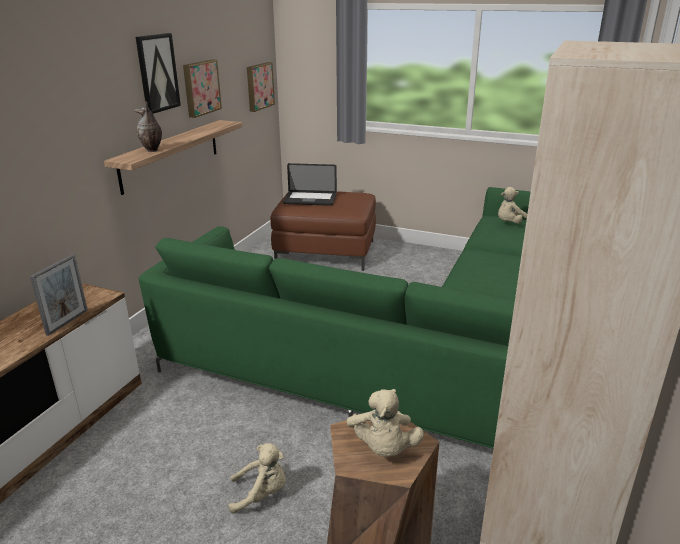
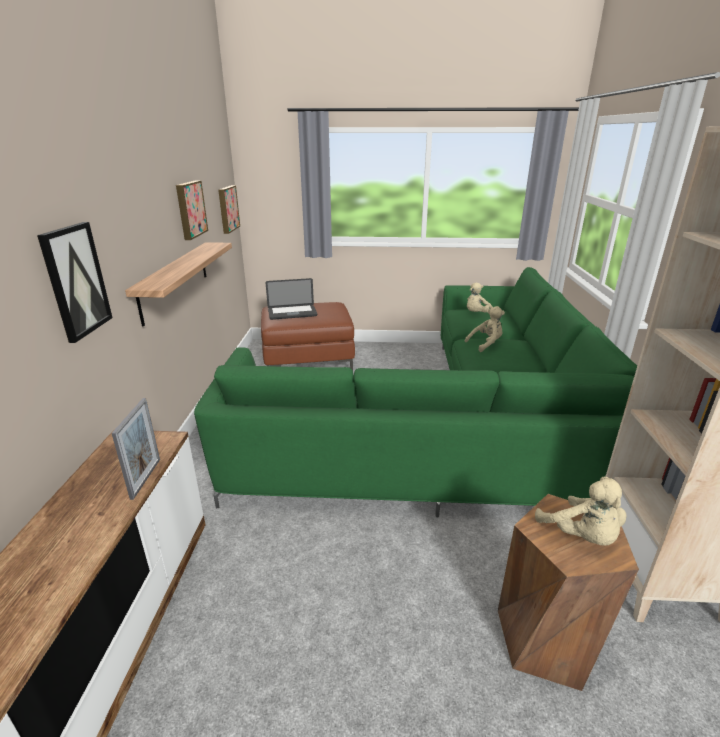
camera: 20 degrees left, 0 degrees up
vase [134,101,162,152] -> none
picture [135,33,181,114] -> picture moved to [37,222,113,343]
beige plush toy [228,443,286,514] -> beige plush toy moved to [464,306,505,352]

